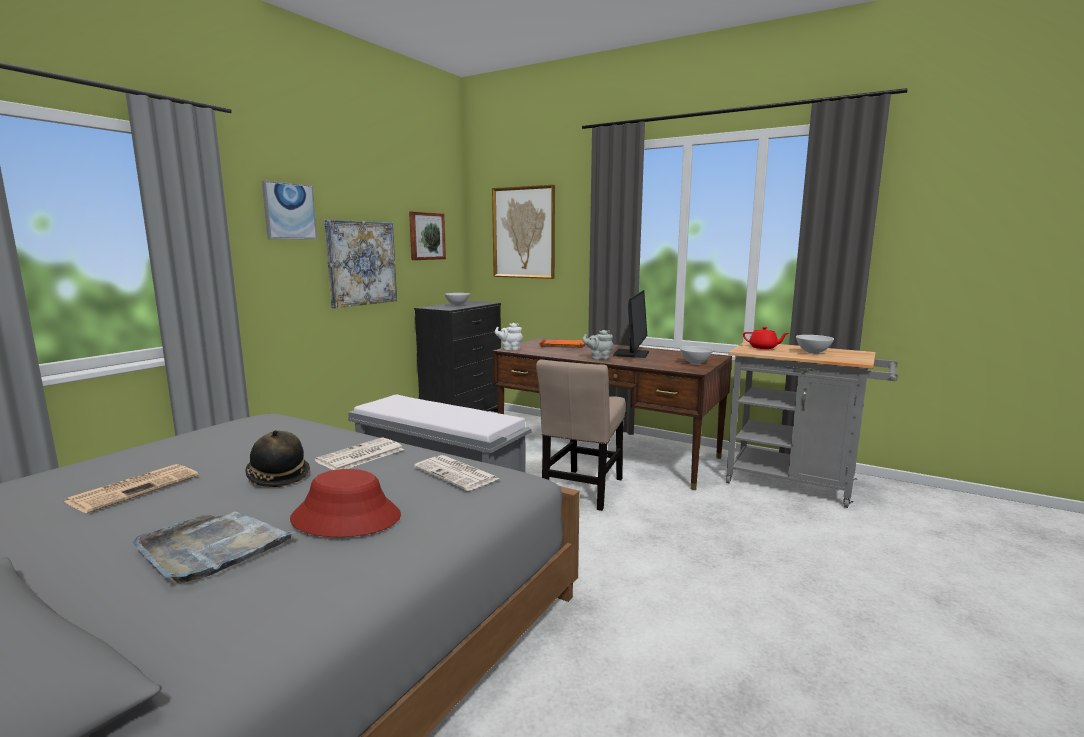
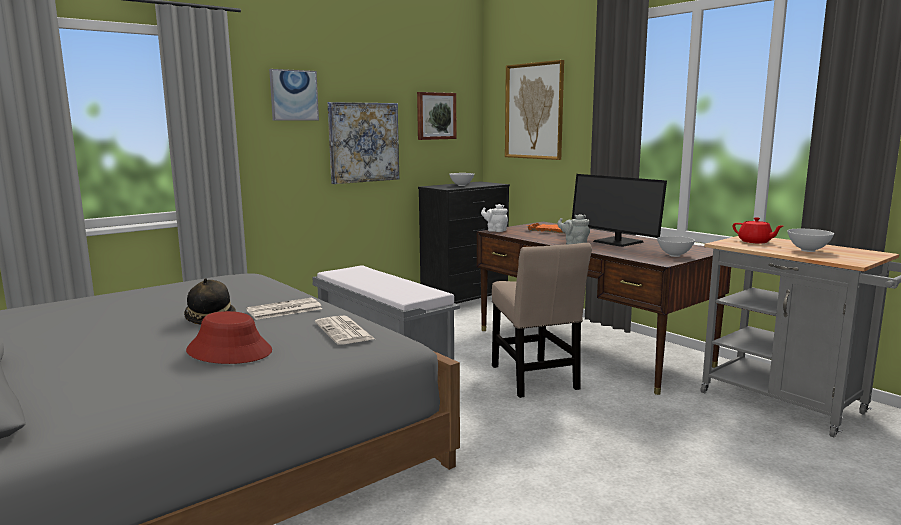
camera: 20 degrees right, 0 degrees up
newspaper [64,464,198,513] -> none
grey tray [132,511,297,584] -> none
beige chair [536,360,625,511] -> beige chair turned 60 degrees counterclockwise [492,243,592,398]
monitor [613,290,649,358] -> monitor turned 105 degrees clockwise [572,174,667,247]

